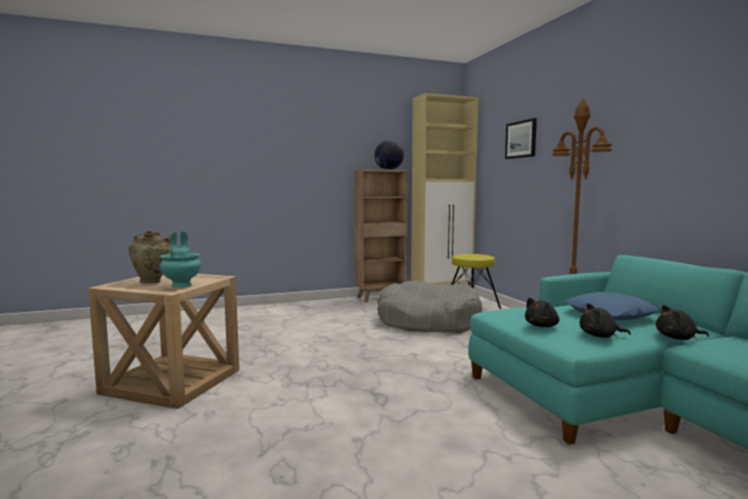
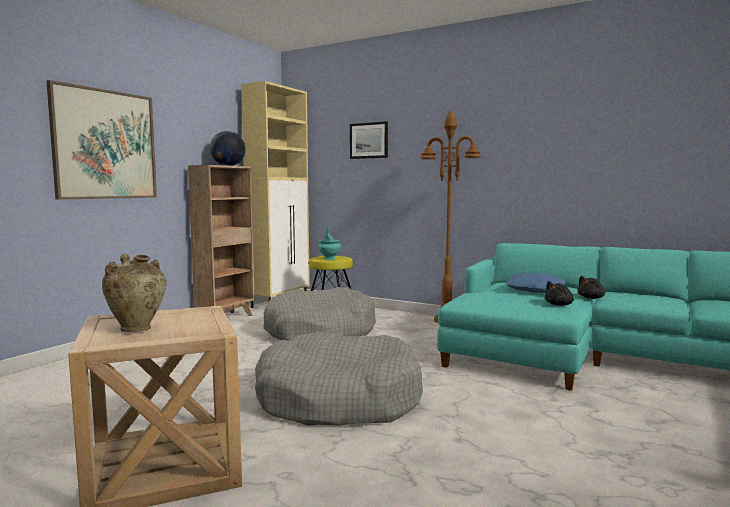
camera: 40 degrees left, 0 degrees up
turquoise vase [160,231,201,288] -> turquoise vase moved to [318,226,341,260]
black plush toy [525,298,559,327] -> none
none -> picture [46,80,157,200]
none -> grey dog bed [255,332,423,426]

